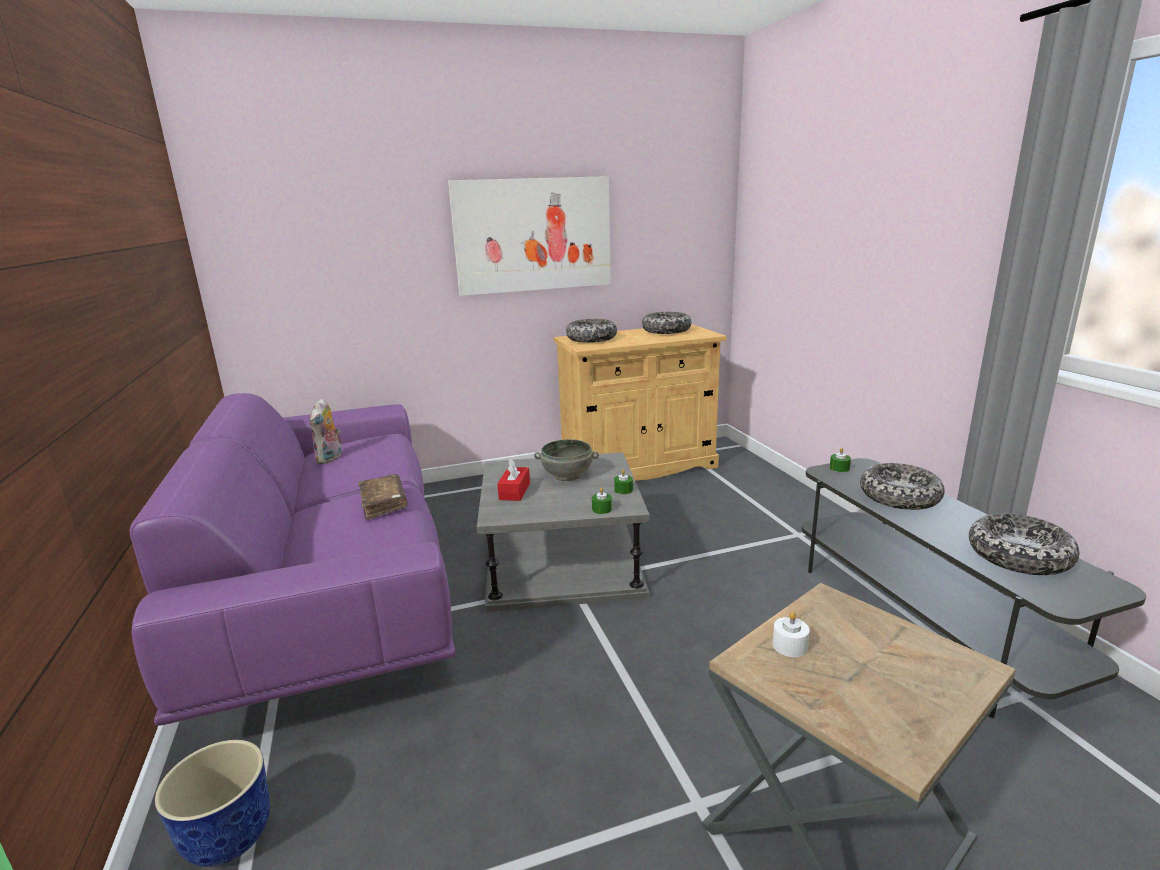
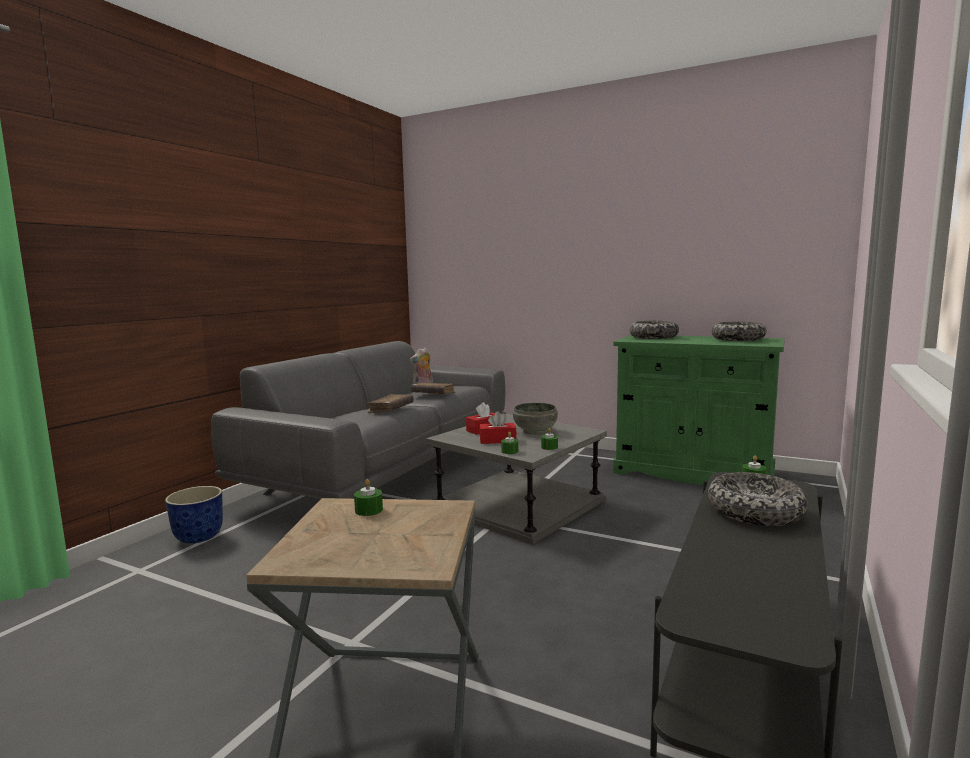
camera: 45 degrees right, 10 degrees down
purple sofa [129,393,456,726] -> grey sofa [211,341,506,499]
picture [448,176,611,296] -> none
beige cabinet [553,324,727,481] -> green cabinet [613,335,785,485]
white candle [772,611,810,657] -> green candle [354,479,383,516]
bowl [969,513,1079,575] -> none
none -> brown book [411,382,456,394]
none -> red tissue box [479,411,516,444]

